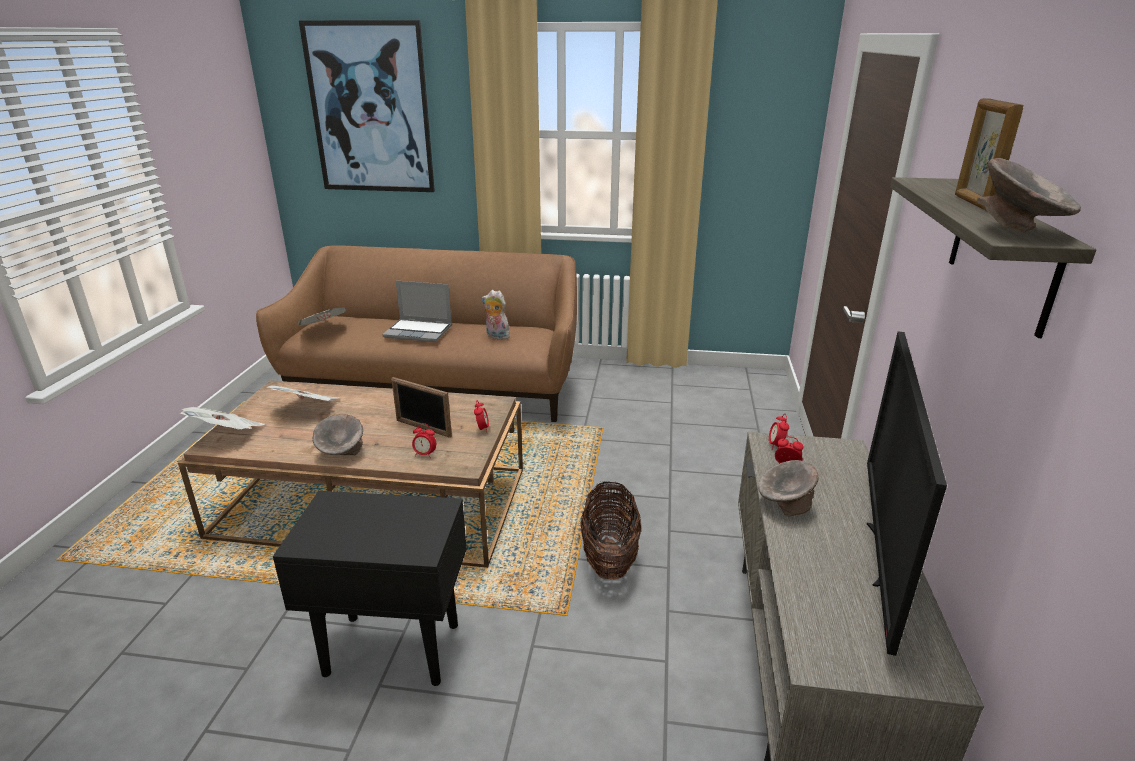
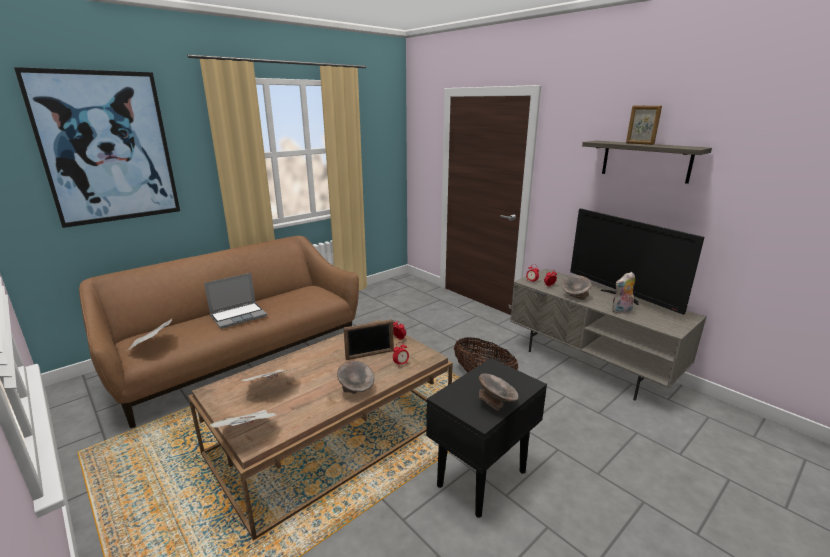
camera: 50 degrees left, 5 degrees down
plush toy [482,290,510,340] -> plush toy moved to [611,272,635,314]
grey bowl [977,158,1081,233] -> grey bowl moved to [479,373,519,411]

